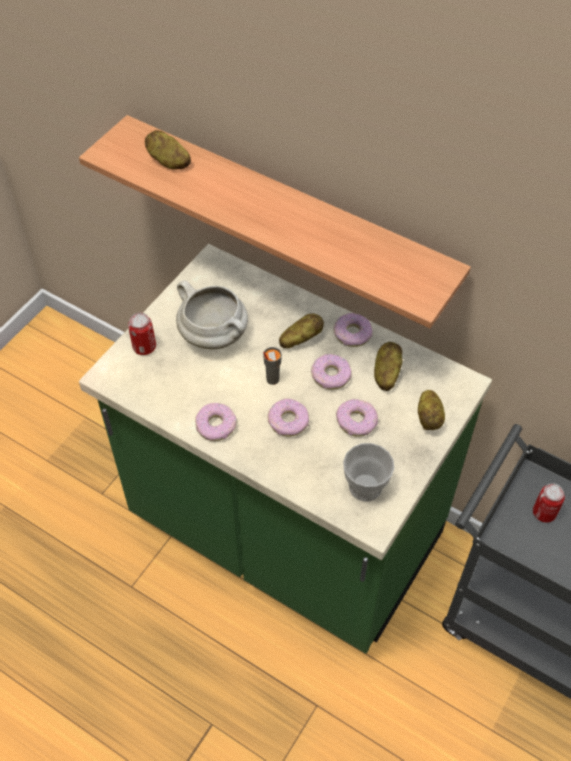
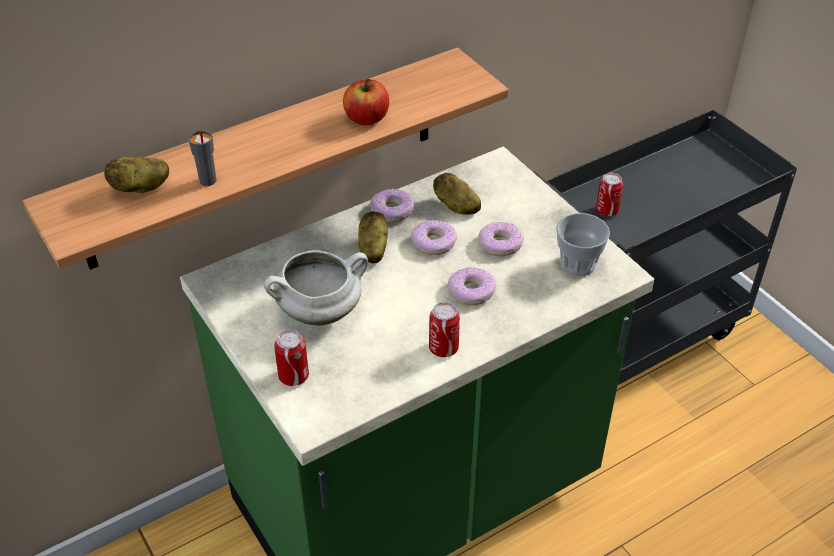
camera: 65 degrees left, 10 degrees down
donut [195,403,236,441] -> can [429,302,460,357]
grey cup [263,347,282,385] -> grey cup moved to [188,130,216,186]
potato [418,390,445,430] -> none
none -> apple [343,78,389,126]

